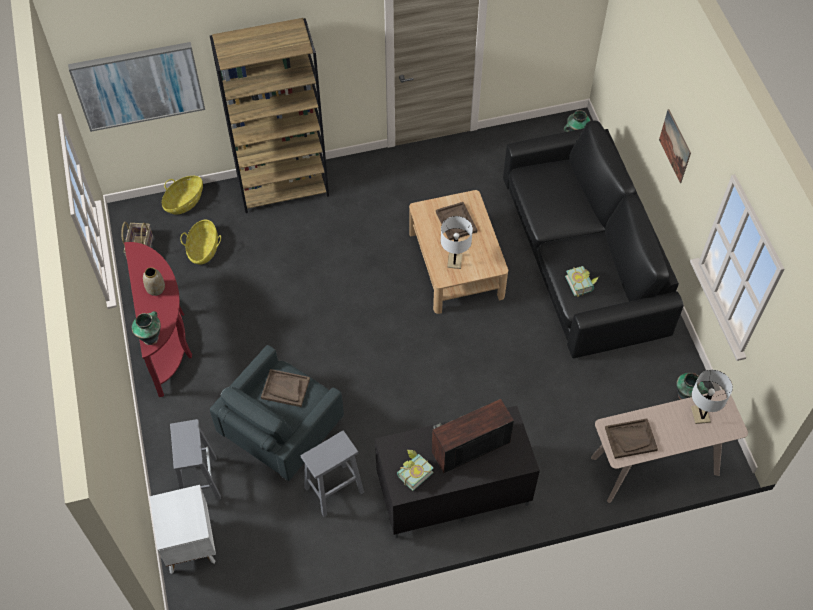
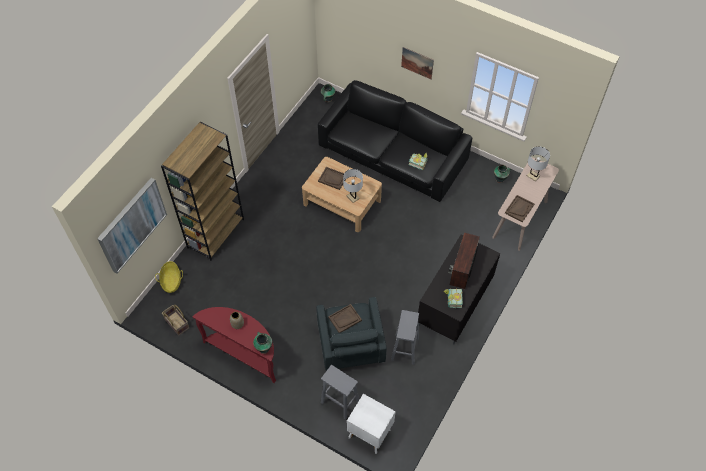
camera: 45 degrees left, 0 degrees up
basket [180,220,221,265] -> none

